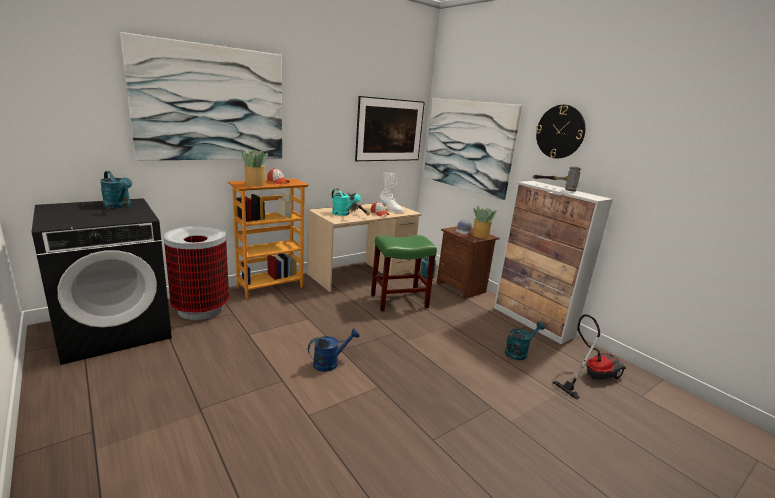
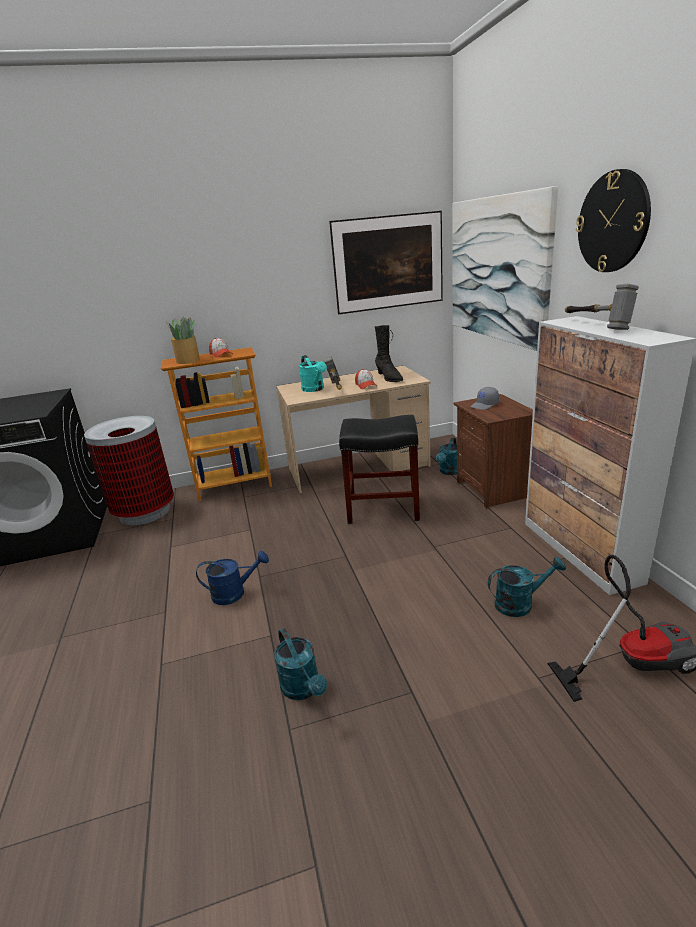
camera: 25 degrees right, 5 degrees up
turquoise watering can [100,171,132,208] -> turquoise watering can moved to [275,628,327,700]
picture [120,32,282,161] -> none
green stool [371,235,437,312] -> black stool [339,415,420,524]
white boot [380,173,404,213] -> black boot [375,325,403,382]
potted plant [472,206,497,239] -> none

